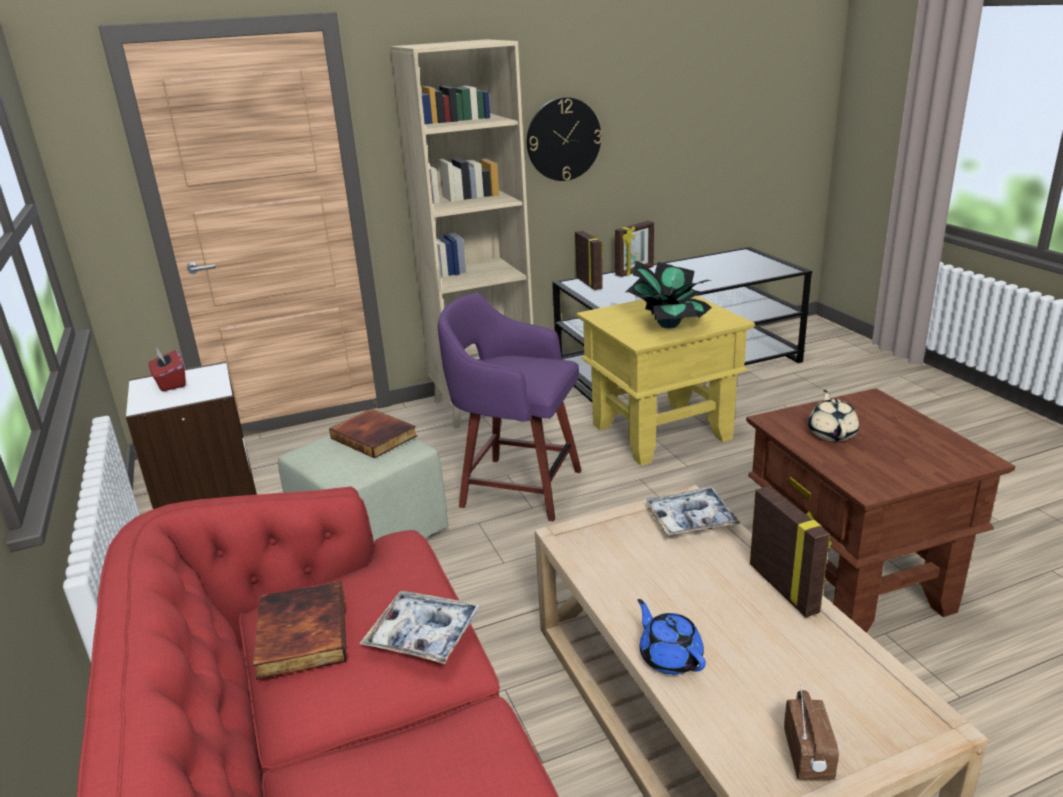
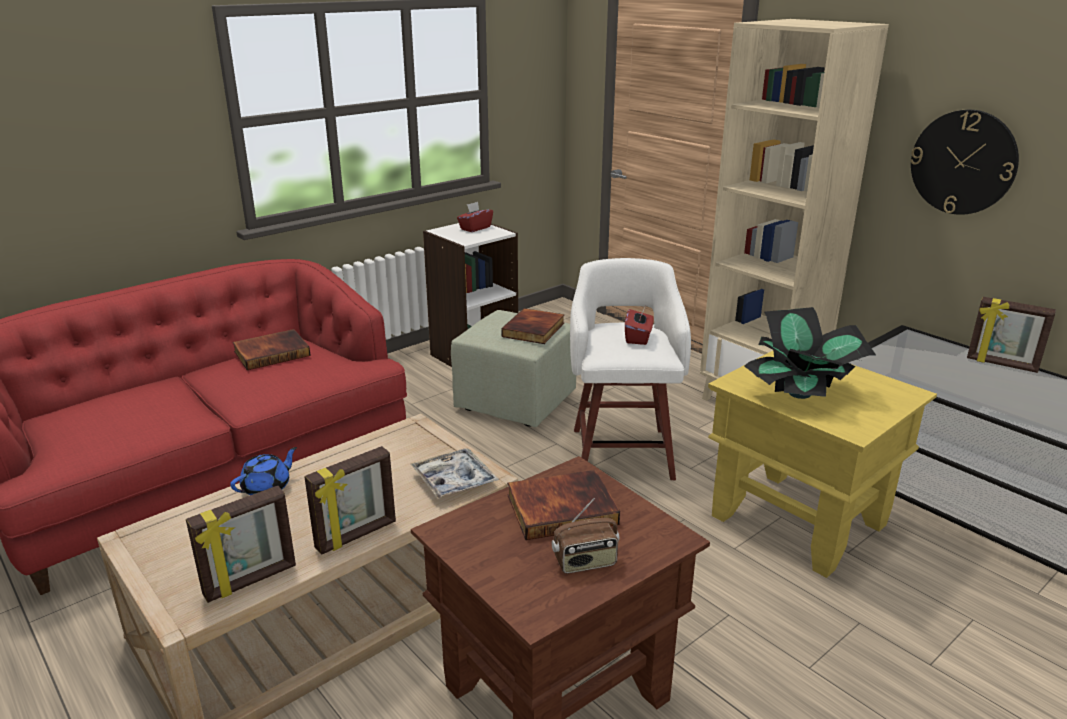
camera: 70 degrees right, 0 degrees up
tray [359,591,481,664] -> none
purple stool [438,293,581,521] -> white stool [570,258,691,480]
picture frame [575,231,604,290] -> picture frame moved to [186,486,296,603]
radio [784,684,840,780] -> radio moved to [552,498,619,574]
beige teapot [808,390,859,442] -> book [507,470,620,540]
none -> red tissue box [625,308,654,345]

